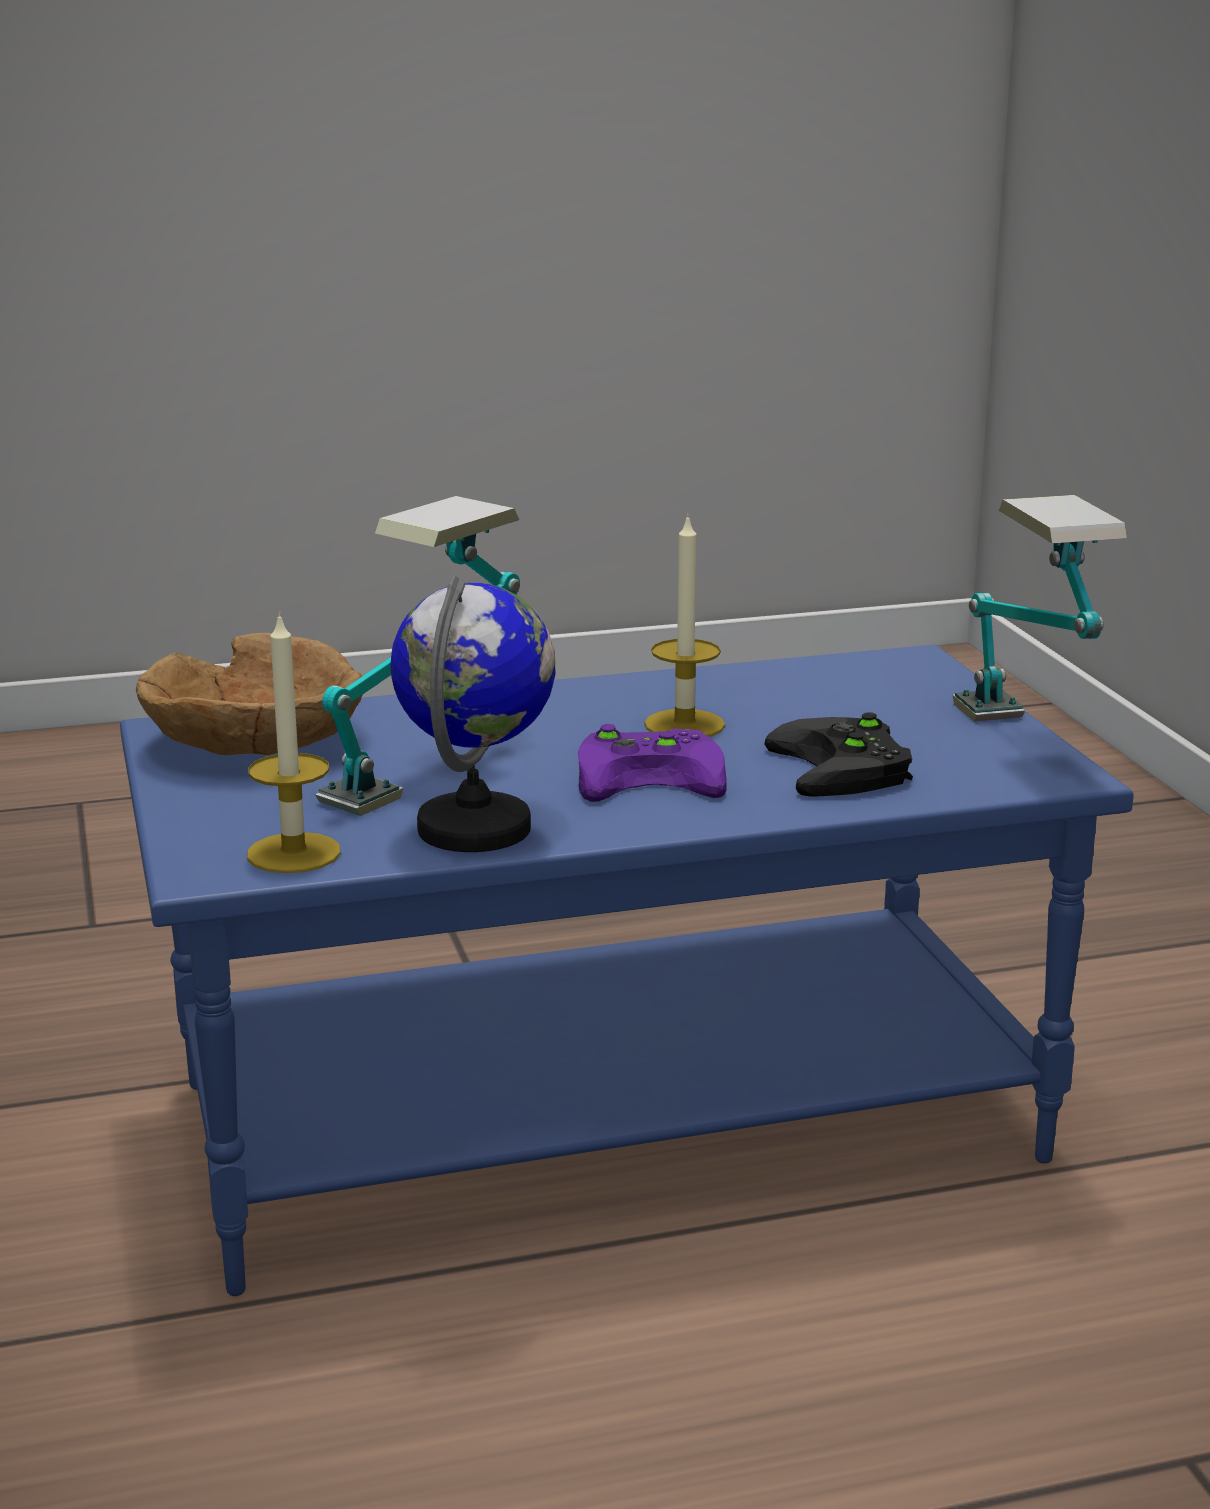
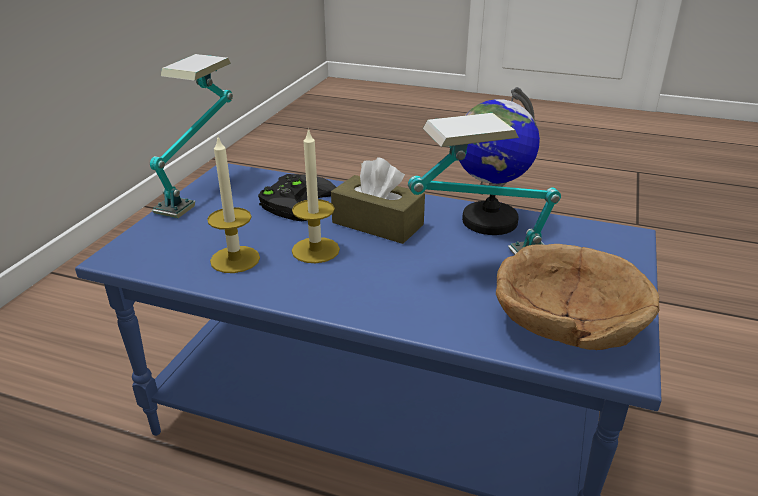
camera: 145 degrees left, 10 degrees up
candle [247,611,341,873] -> candle moved to [207,135,260,273]
purple game controller [578,724,727,802] -> brown tissue box [331,158,425,244]

